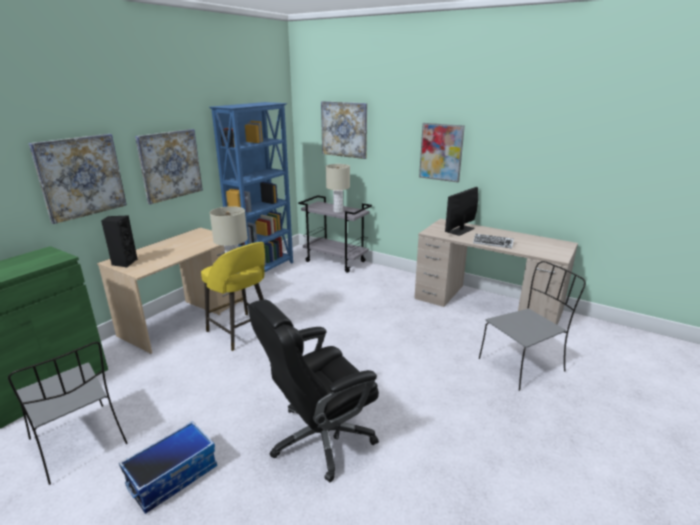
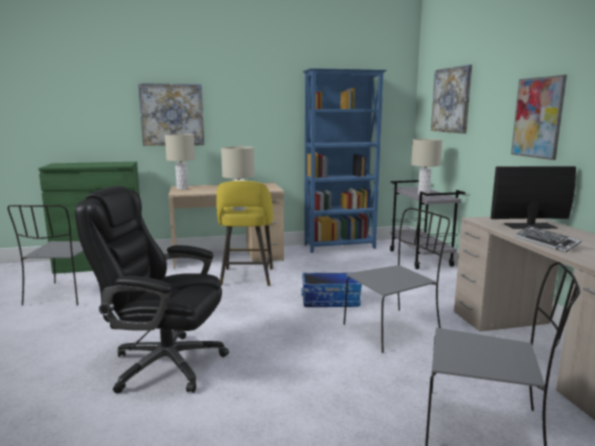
camera: 45 degrees right, 10 degrees down
black speaker [101,215,138,268] -> beige table lamp [165,134,195,190]
storage box [119,421,217,514] -> storage box moved to [301,273,362,307]
picture [135,129,203,204] -> none
none -> grey chair [344,208,450,353]

